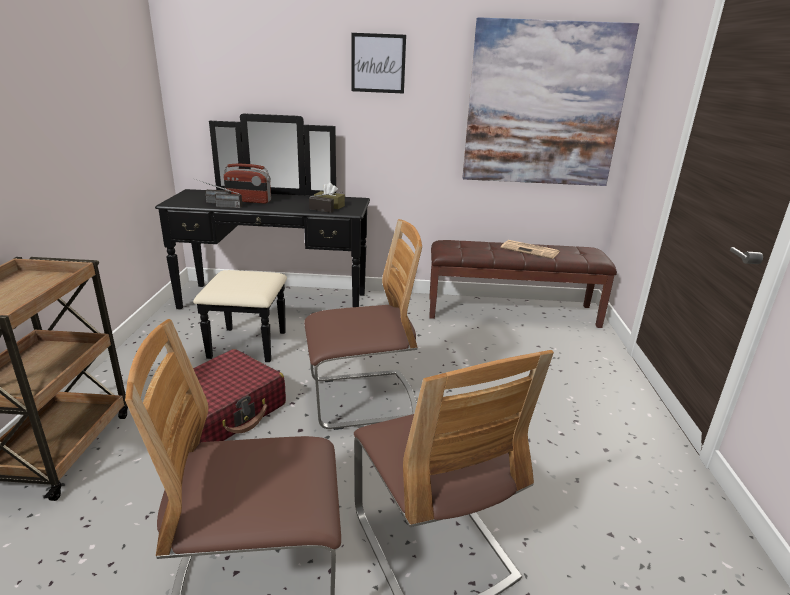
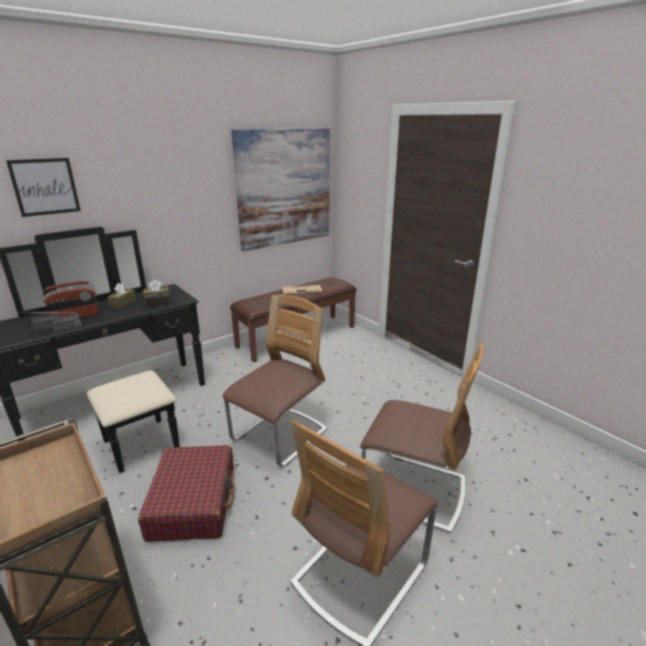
camera: 40 degrees left, 0 degrees up
picture [351,33,406,94] -> picture moved to [6,158,81,217]
none -> brown tissue box [107,283,136,308]

